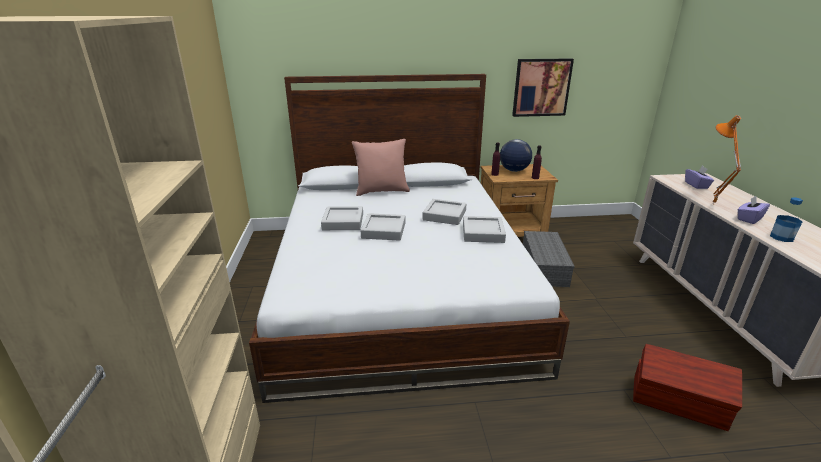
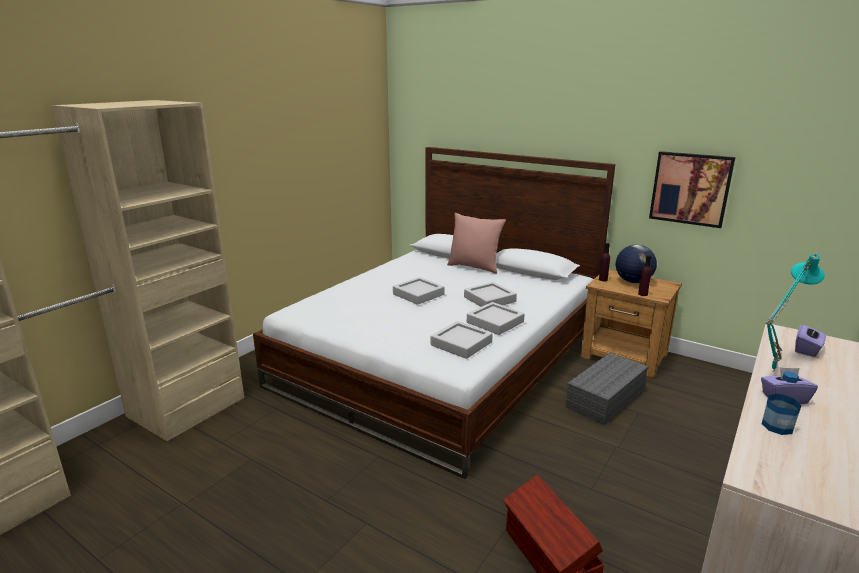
camera: 40 degrees right, 5 degrees down
grey tray [321,206,363,230] -> grey tray moved to [431,321,493,359]
orange table lamp [713,115,741,204] -> turquoise table lamp [766,253,825,372]

